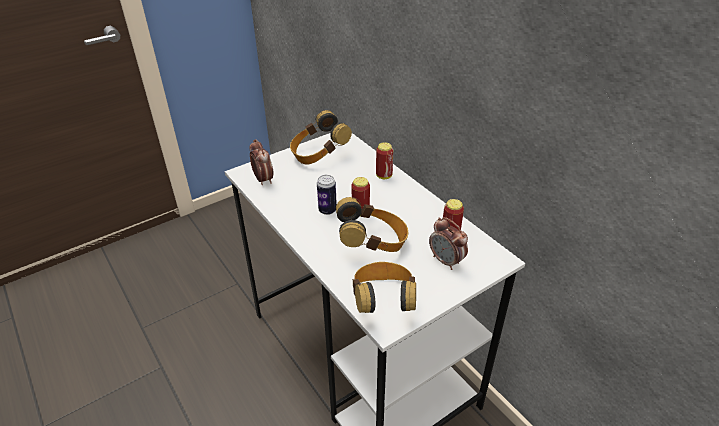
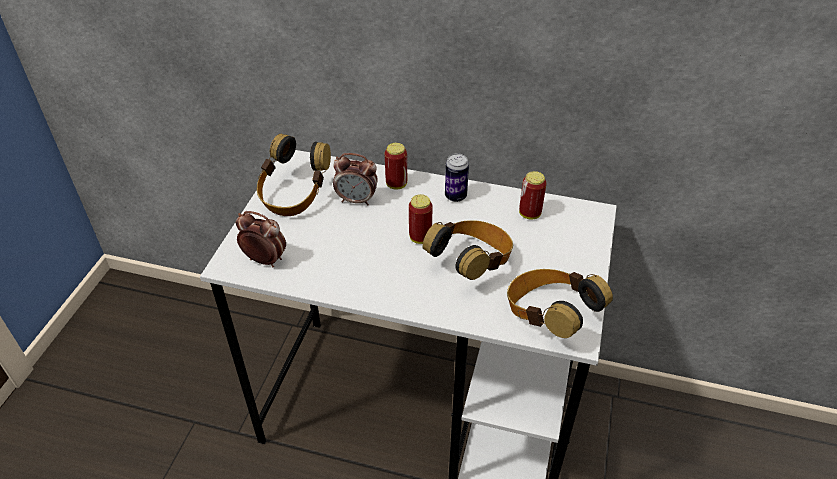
camera: 40 degrees left, 5 degrees up
can [317,175,337,215] -> can moved to [445,153,469,202]
alarm clock [429,217,468,270] -> alarm clock moved to [333,153,378,206]

